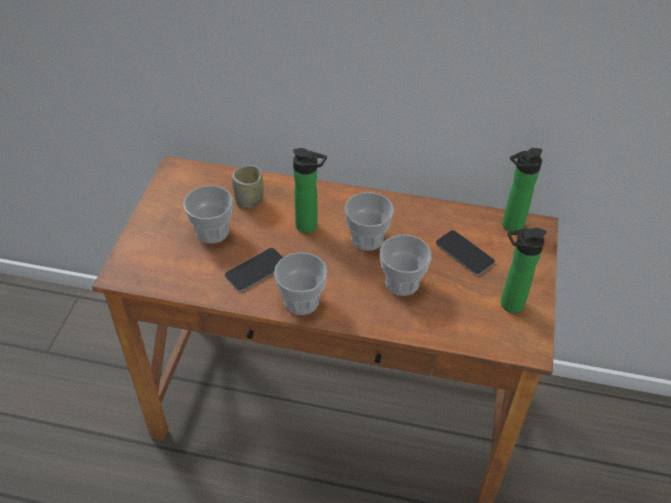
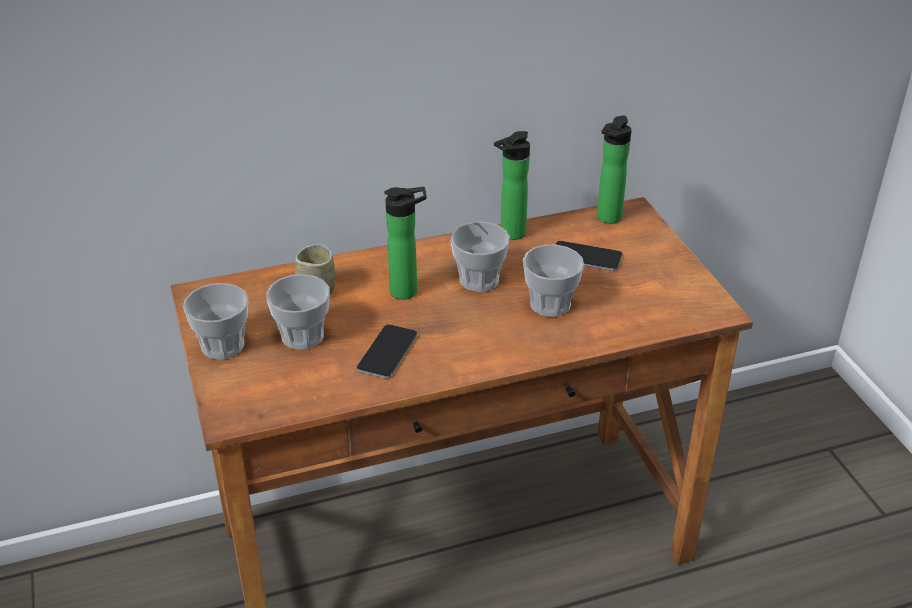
camera: 30 degrees left, 10 degrees down
cup [274,252,327,315] -> cup moved to [183,283,248,359]
bottle [501,228,546,313] -> bottle moved to [494,131,530,240]

